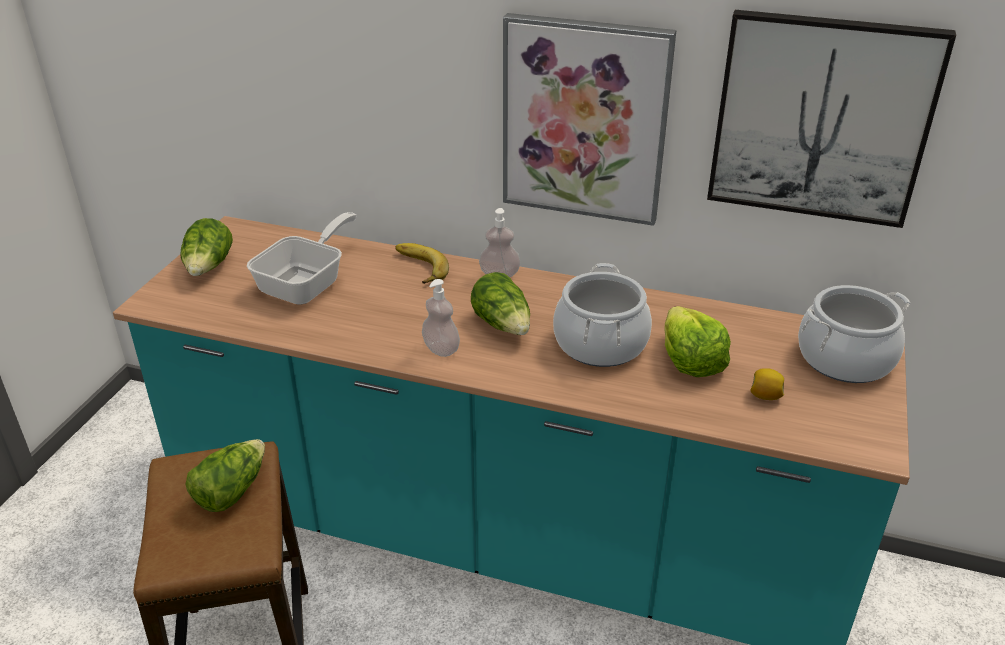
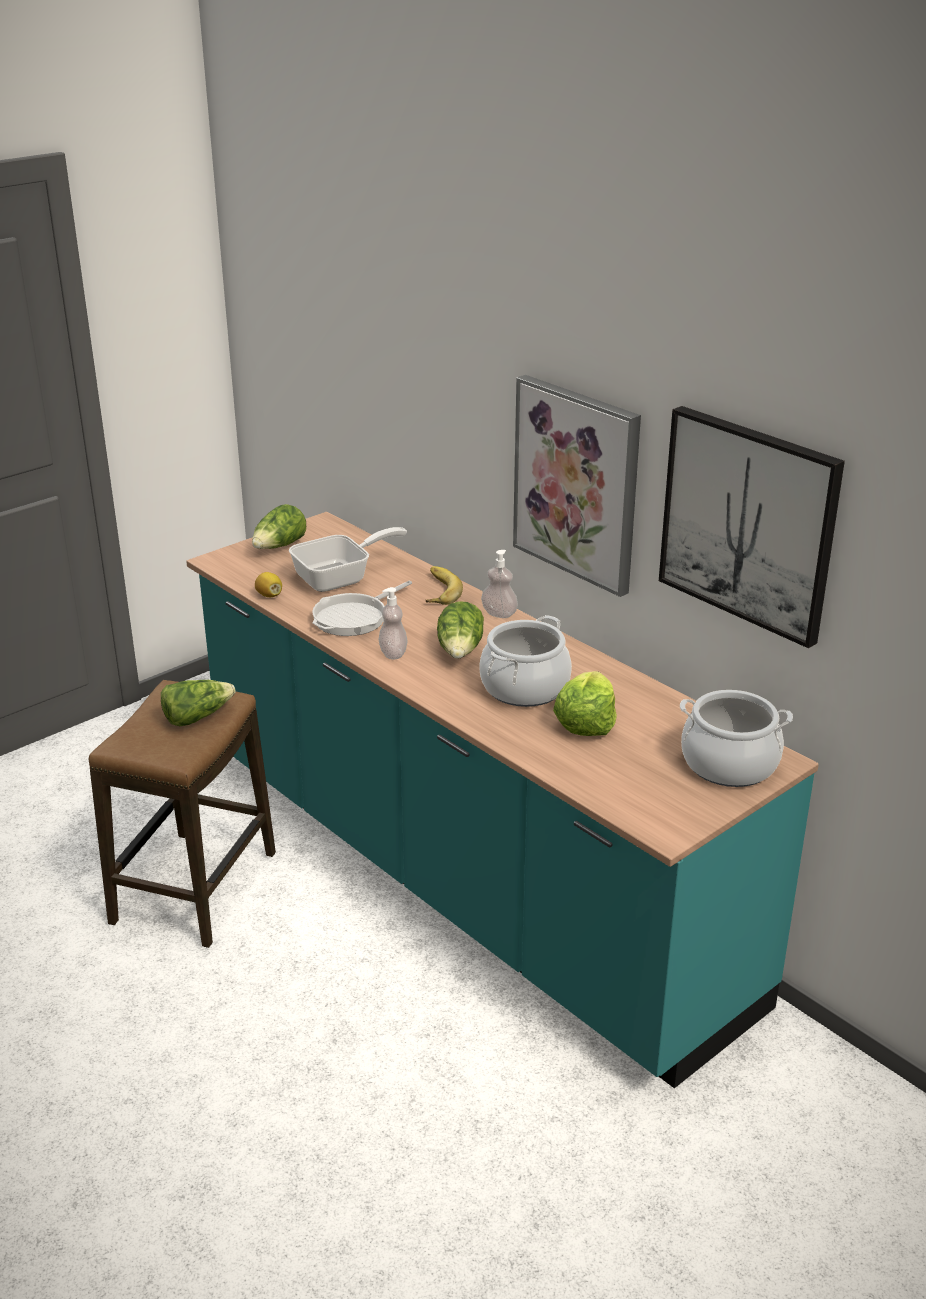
camera: 30 degrees right, 5 degrees down
lemon [750,368,784,400] -> lemon moved to [255,572,282,597]
none -> frying pan [312,580,412,636]

